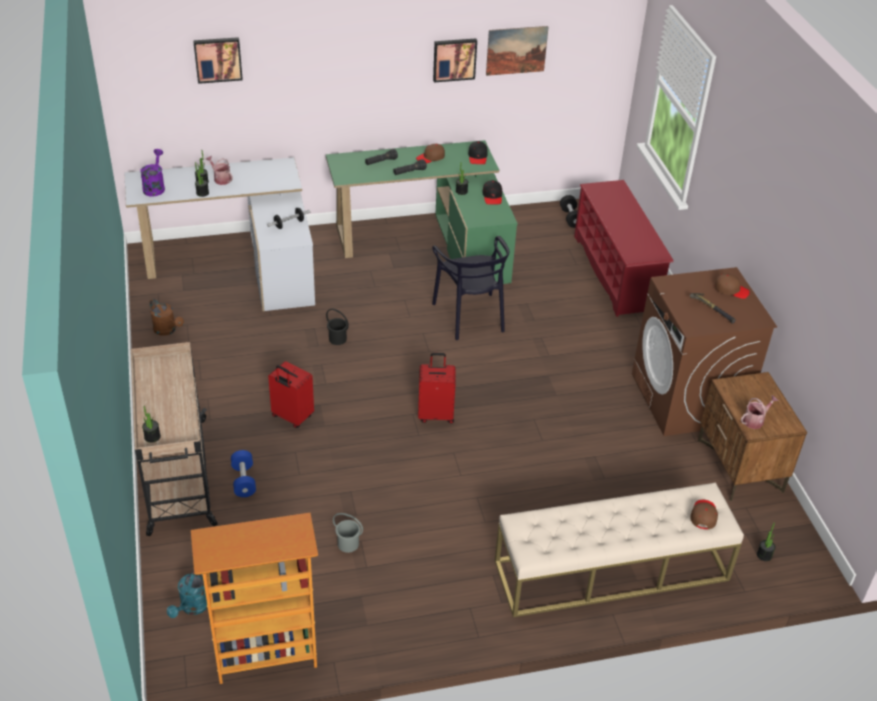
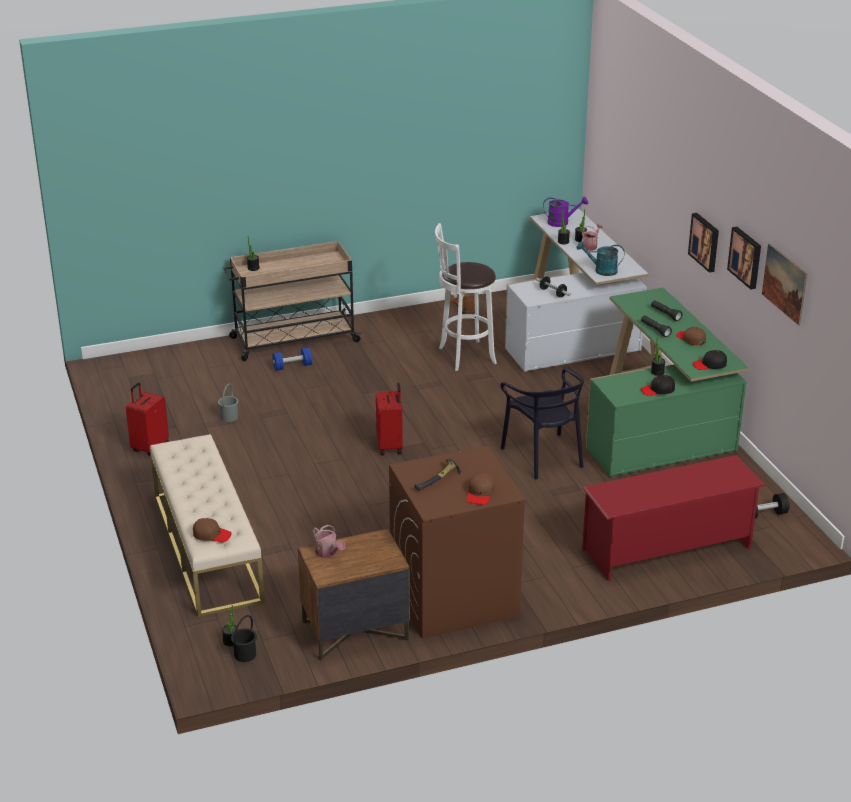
camera: 85 degrees right, 10 degrees down
turquoise watering can [167,570,207,618] -> turquoise watering can moved to [577,241,625,276]
bookcase [191,513,318,684] -> none
picture [193,37,243,84] -> picture moved to [688,213,719,273]
red suitcase [268,361,314,428] -> red suitcase moved to [126,383,169,456]
black bucket [326,309,349,345] -> black bucket moved to [231,615,257,662]
black chair [432,236,509,340] -> black chair turned 90 degrees counterclockwise [500,368,584,479]
none -> white stool [435,223,497,371]

